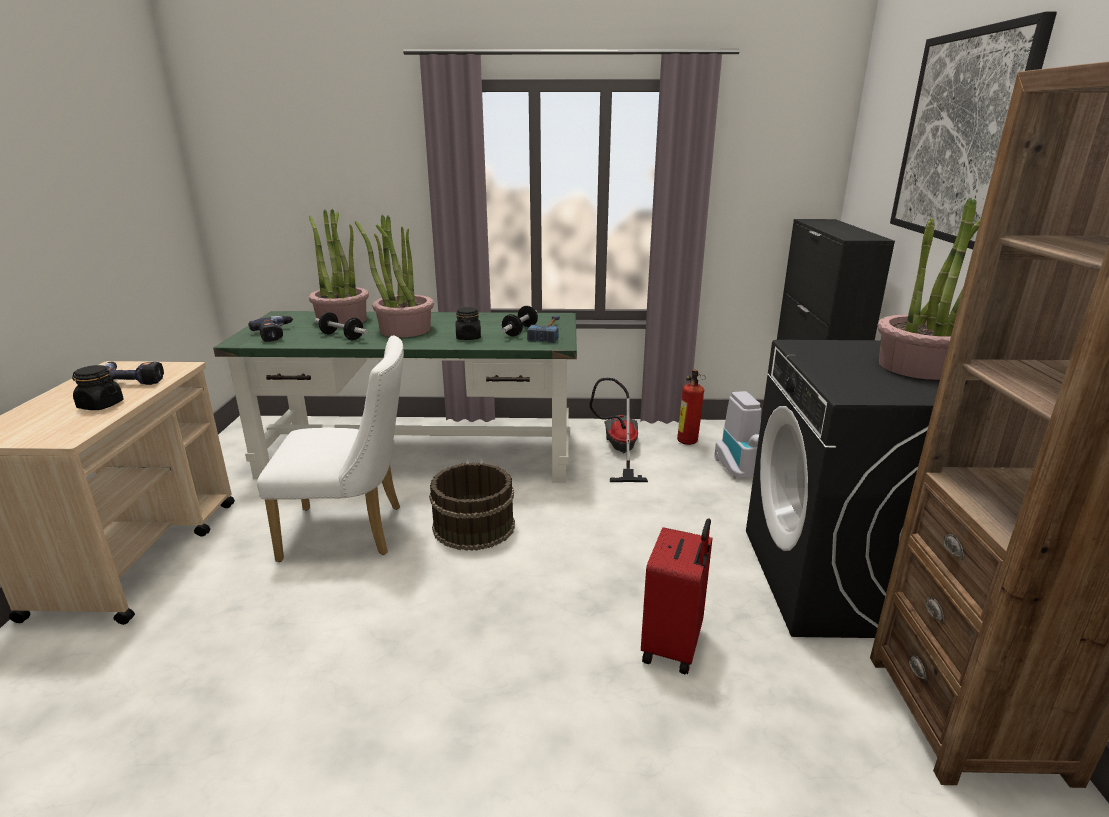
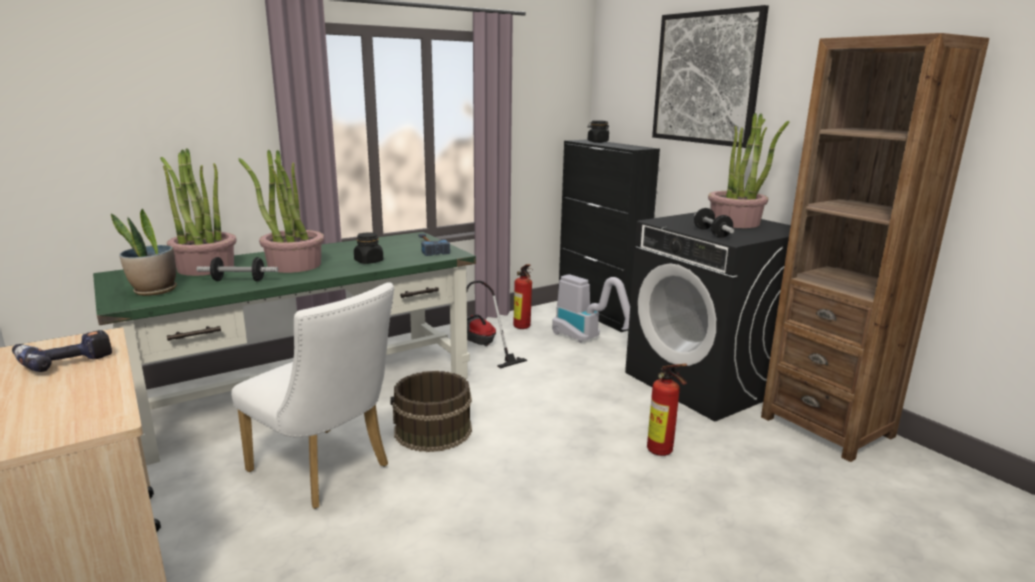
camera: 35 degrees left, 5 degrees down
black jar [72,365,124,410] -> black jar moved to [587,120,609,143]
power drill [249,316,293,342] -> potted plant [111,209,177,296]
white chair [257,335,404,562] -> white chair turned 75 degrees clockwise [231,282,394,509]
dumbbell [502,306,538,336] -> dumbbell moved to [694,208,734,238]
red suitcase [641,519,713,675] -> fire extinguisher [647,364,687,456]

